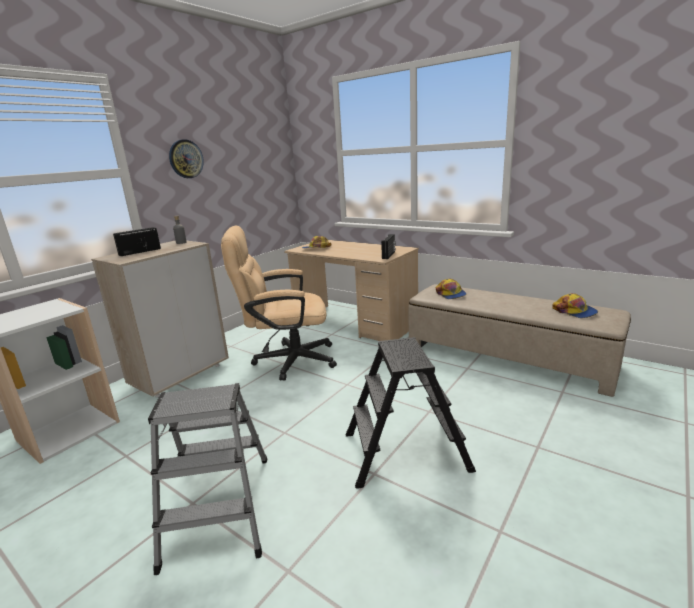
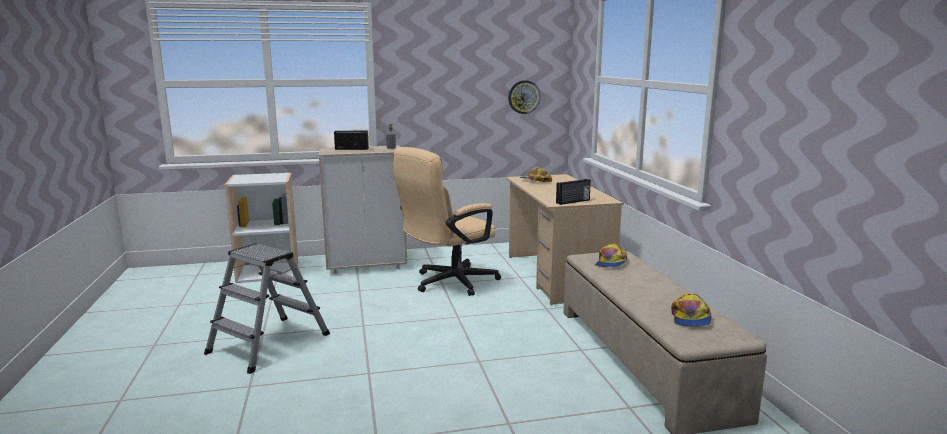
camera: 40 degrees right, 5 degrees down
wall clock [169,139,204,178] -> wall clock moved to [508,80,541,114]
beige office chair [221,226,337,381] -> beige office chair turned 75 degrees counterclockwise [393,147,501,296]
black step ladder [346,337,476,489] -> none

